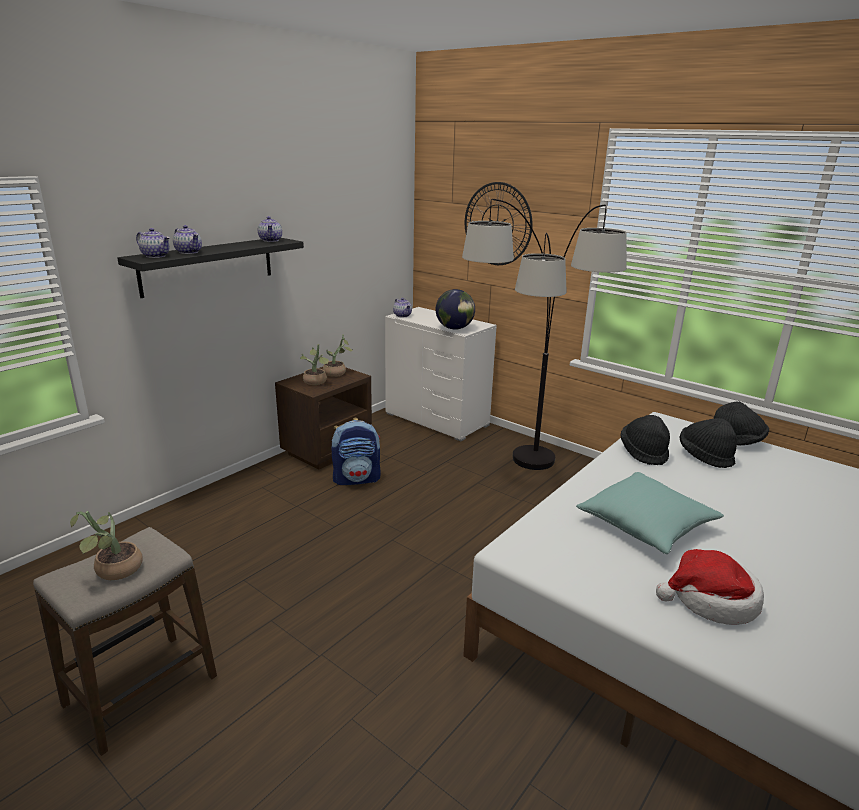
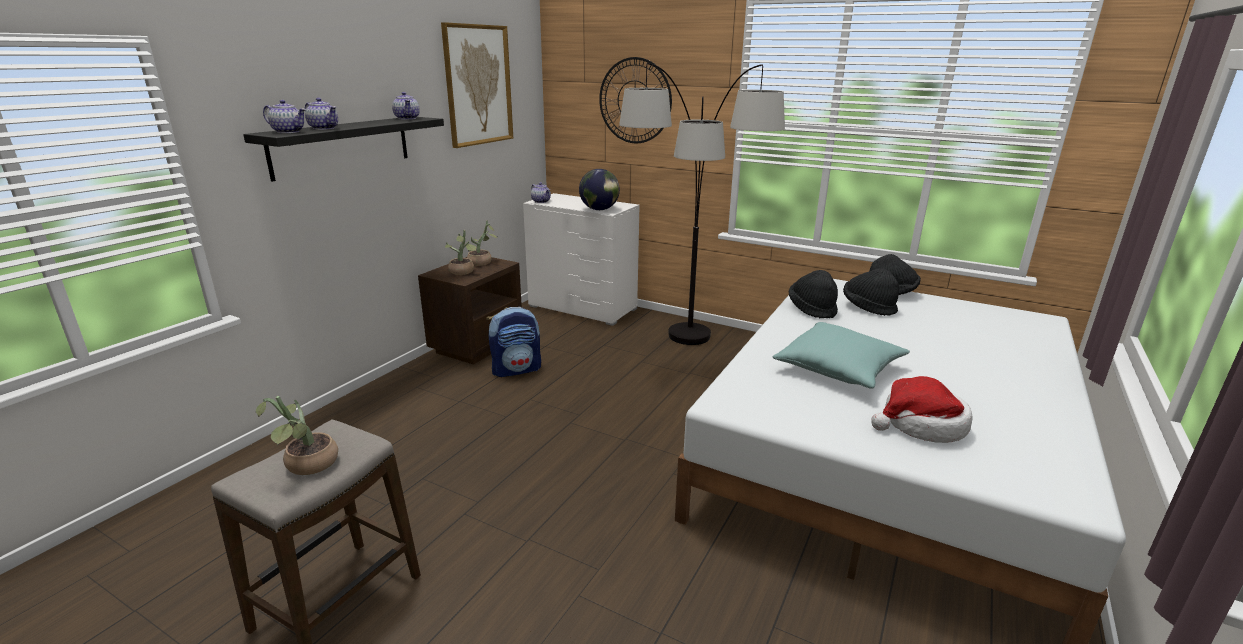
camera: 10 degrees left, 0 degrees up
none -> picture [441,22,513,148]

